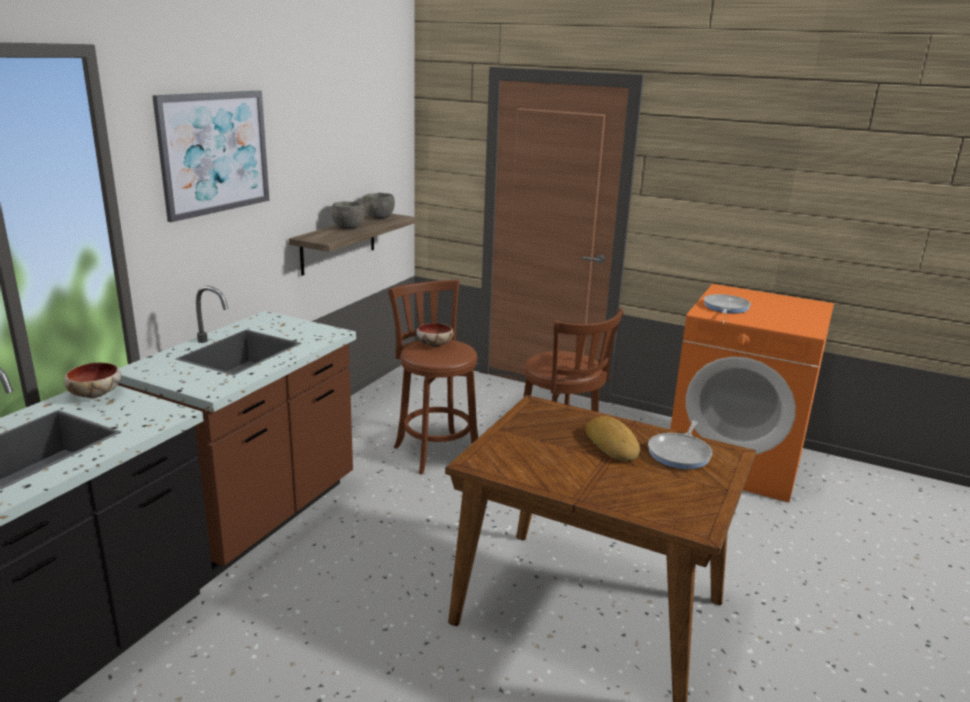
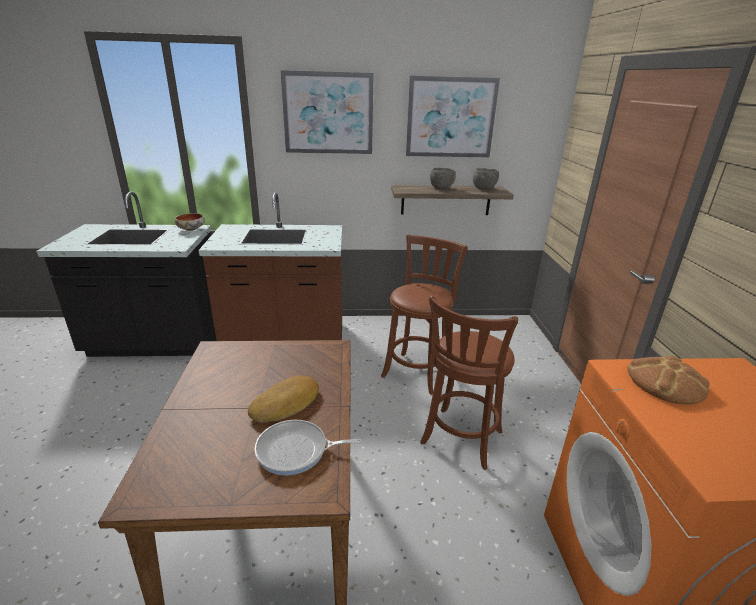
camera: 60 degrees right, 5 degrees up
bowl [416,323,453,347] -> none
frying pan [704,294,751,314] -> bread [627,355,709,405]
none -> picture [406,76,500,157]

